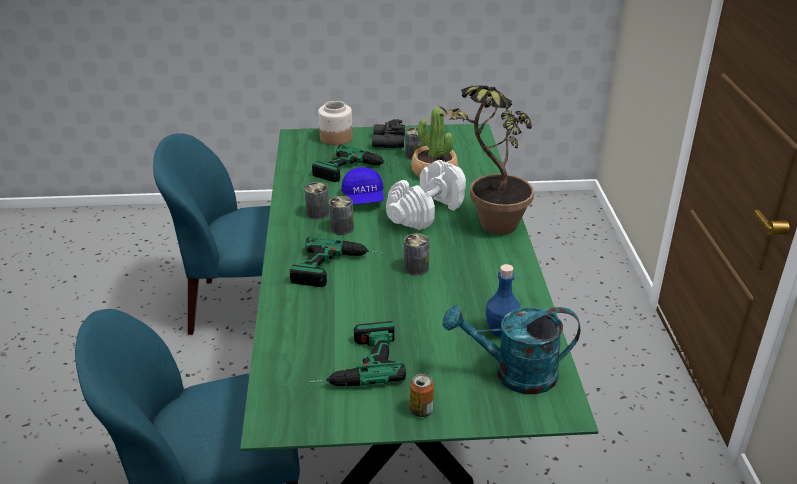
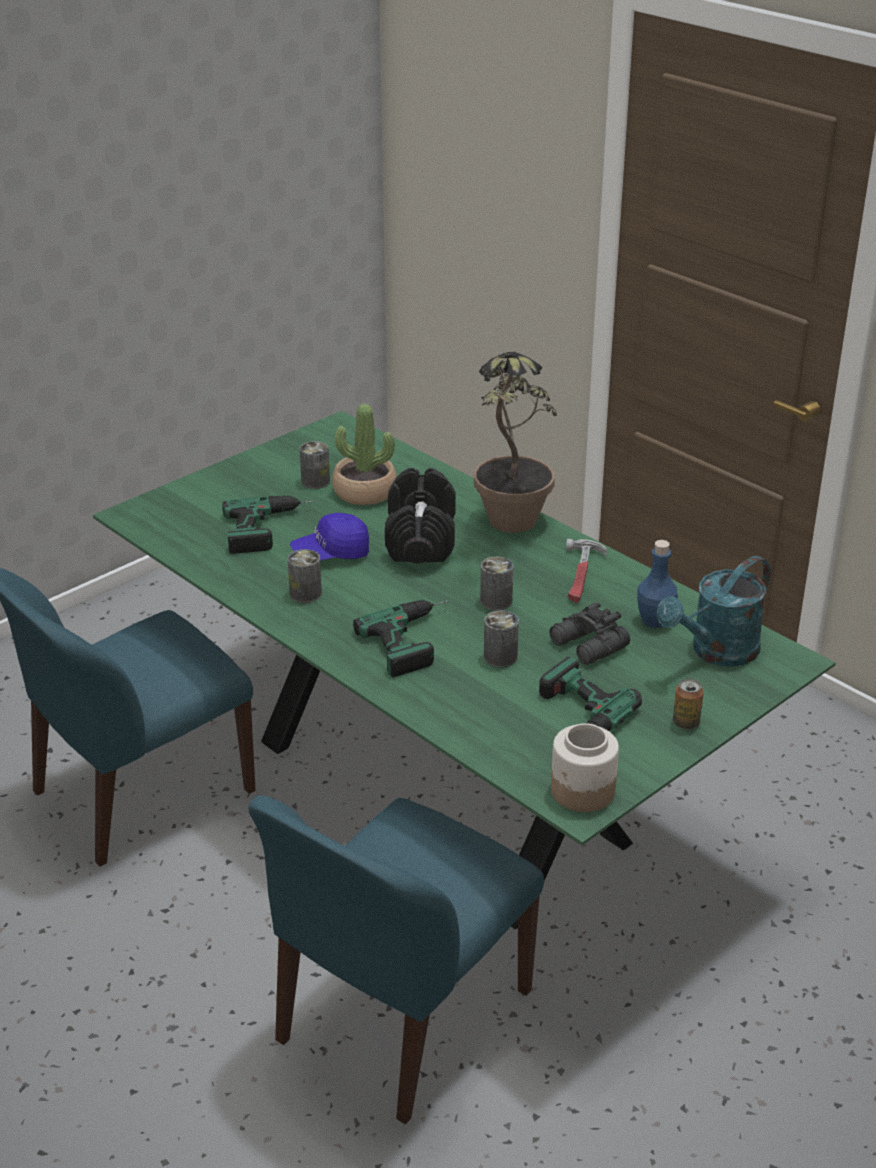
camera: 40 degrees left, 0 degrees up
jar [318,101,353,145] -> jar moved to [551,723,619,812]
can [329,196,354,235] -> can moved to [484,610,519,667]
blue cap [341,167,384,204] -> blue cap turned 120 degrees clockwise [290,513,369,561]
black binoculars [372,119,405,148] -> black binoculars moved to [549,603,630,665]
white dumbbell [386,160,466,230] -> black dumbbell [385,468,456,564]
none -> hammer [566,539,607,603]

